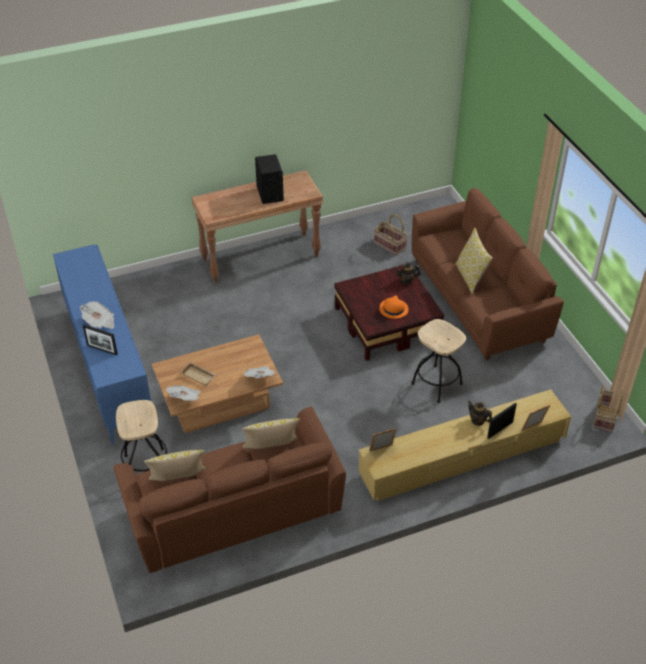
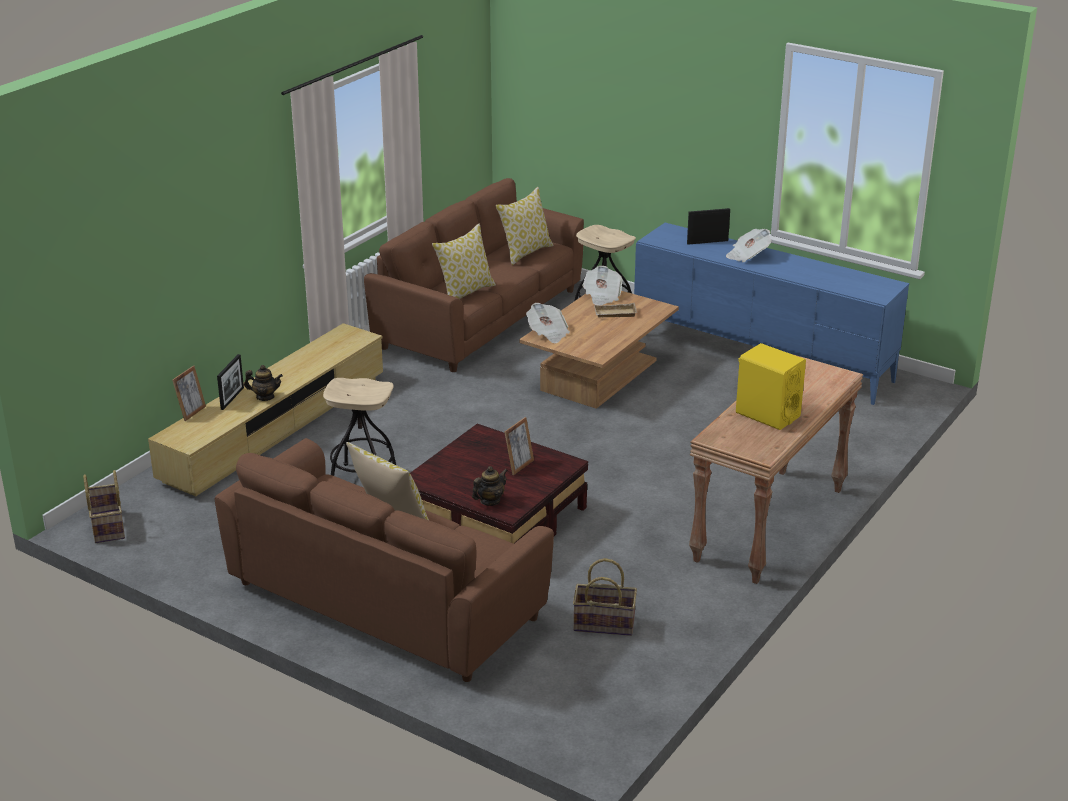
camera: 145 degrees right, 15 degrees down
black speaker [255,154,284,204] -> yellow speaker [736,343,806,430]
picture frame [369,428,396,452] -> picture frame moved to [504,417,534,475]
orange hat [379,295,408,319] -> none

